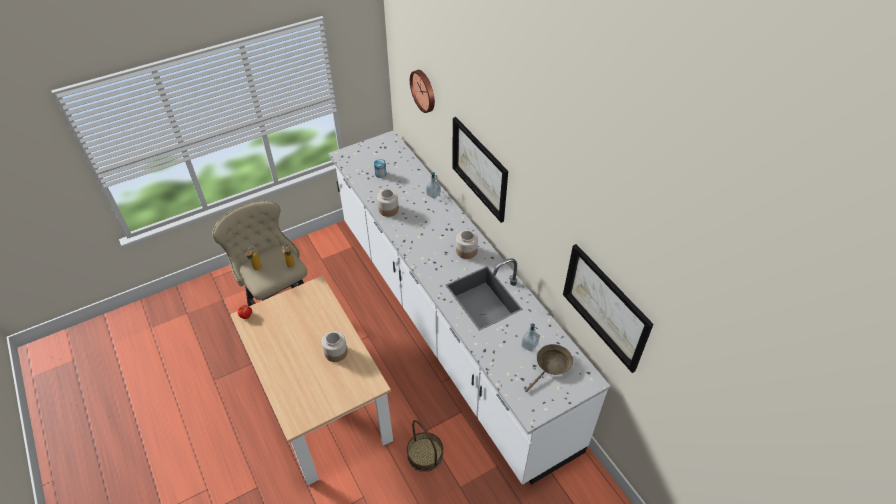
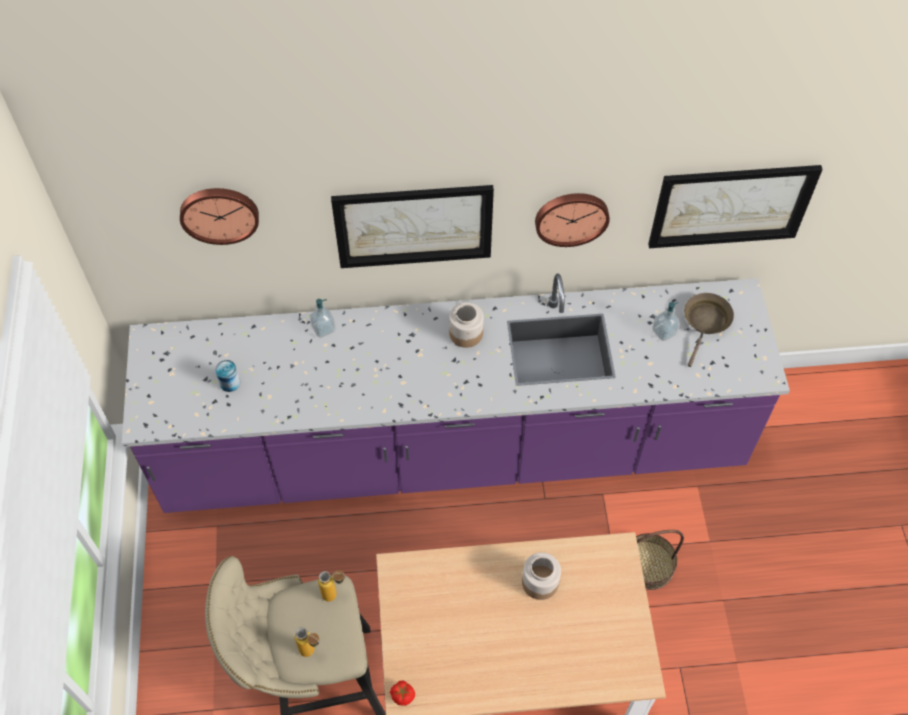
camera: 65 degrees left, 10 degrees up
white counter [328,130,610,485] -> purple counter [122,274,790,513]
jar [377,189,399,217] -> none
brown frying pan [525,344,573,392] -> brown frying pan turned 45 degrees clockwise [684,293,734,367]
none -> wall clock [535,193,610,247]

